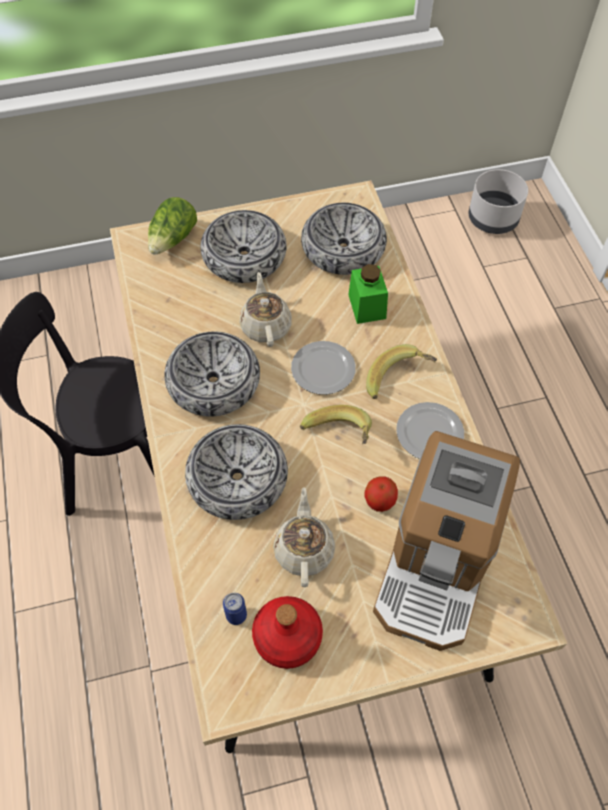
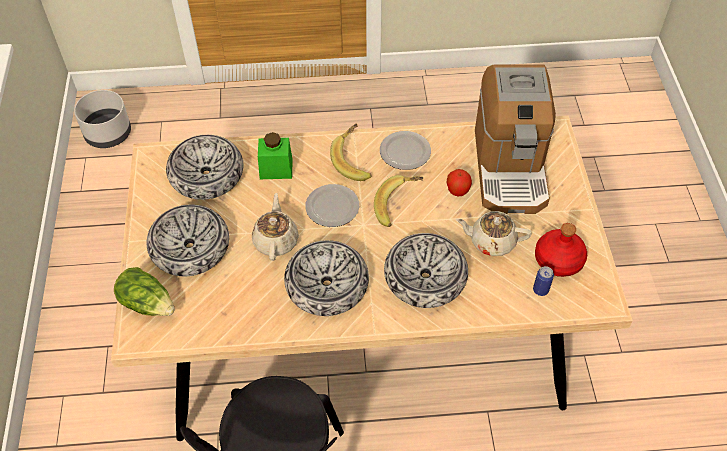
camera: 80 degrees left, 5 degrees down
beige teapot [240,272,292,347] -> beige teapot turned 90 degrees clockwise [252,193,299,261]
coffee machine [373,431,520,651] -> coffee machine turned 60 degrees clockwise [475,64,556,214]

